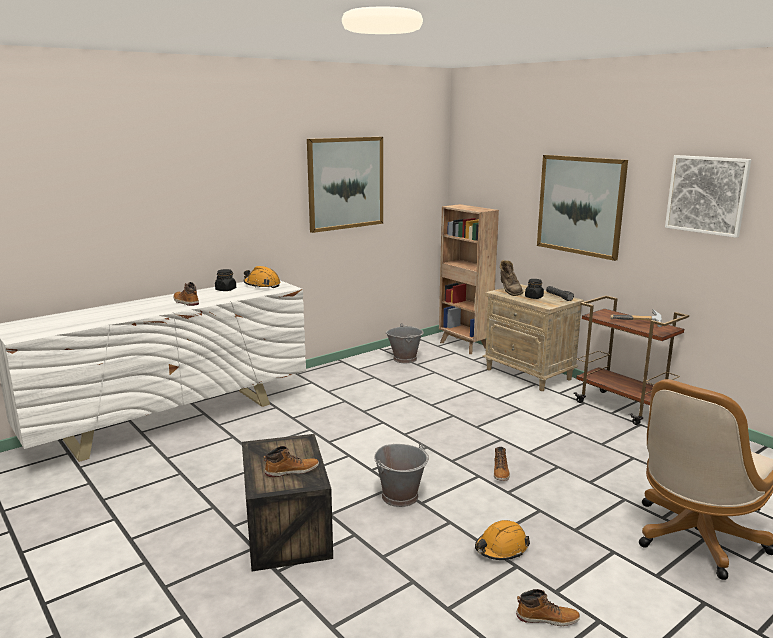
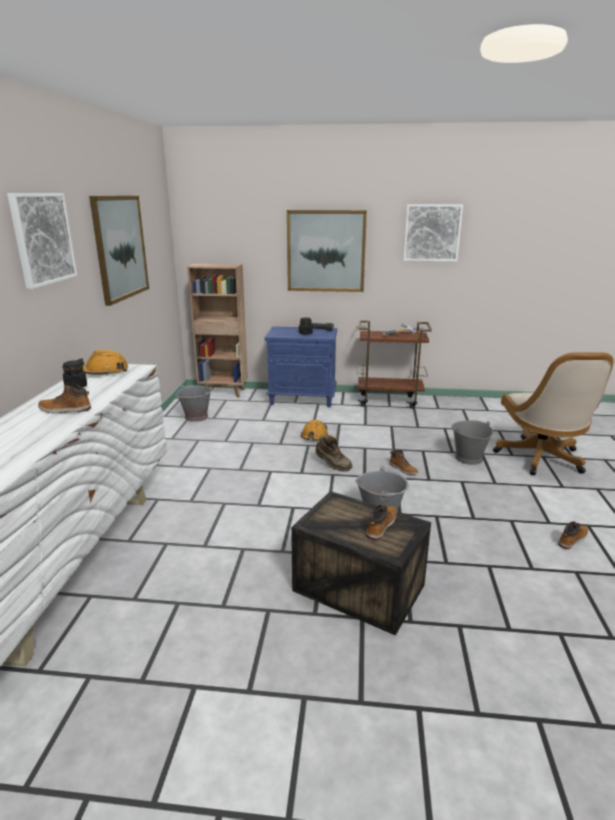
camera: 45 degrees left, 5 degrees up
orange hard hat [475,520,530,560] -> orange hard hat moved to [301,420,328,441]
beige nightstand [482,284,584,391] -> blue nightstand [265,326,337,407]
brown boot [500,260,523,296] -> brown boot moved to [315,435,353,472]
none -> picture [7,193,78,289]
none -> grey bucket [451,420,493,465]

